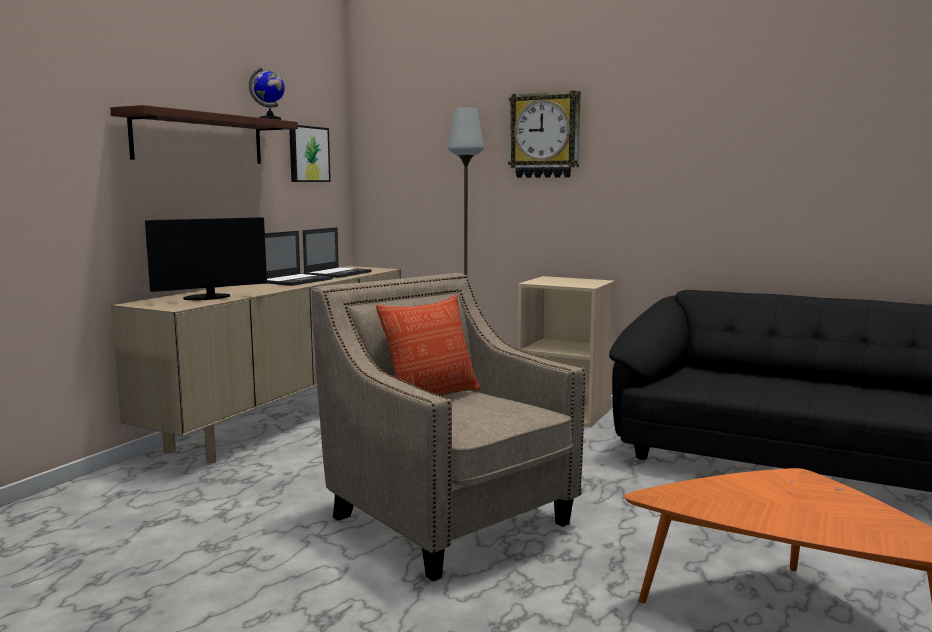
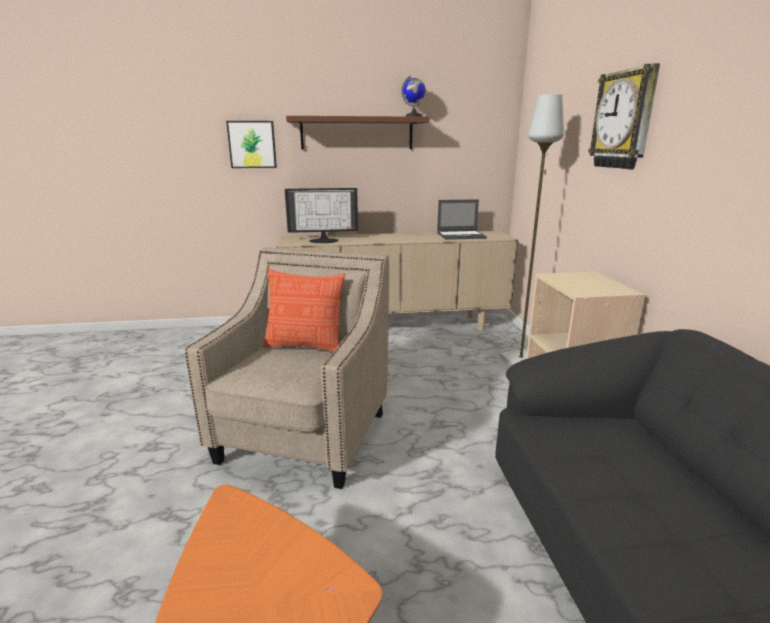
camera: 55 degrees right, 10 degrees up
monitor [145,217,267,300] -> monitor turned 150 degrees clockwise [285,188,358,243]
laptop [265,231,333,286] -> none
picture [289,125,331,182] -> picture moved to [226,121,277,168]

